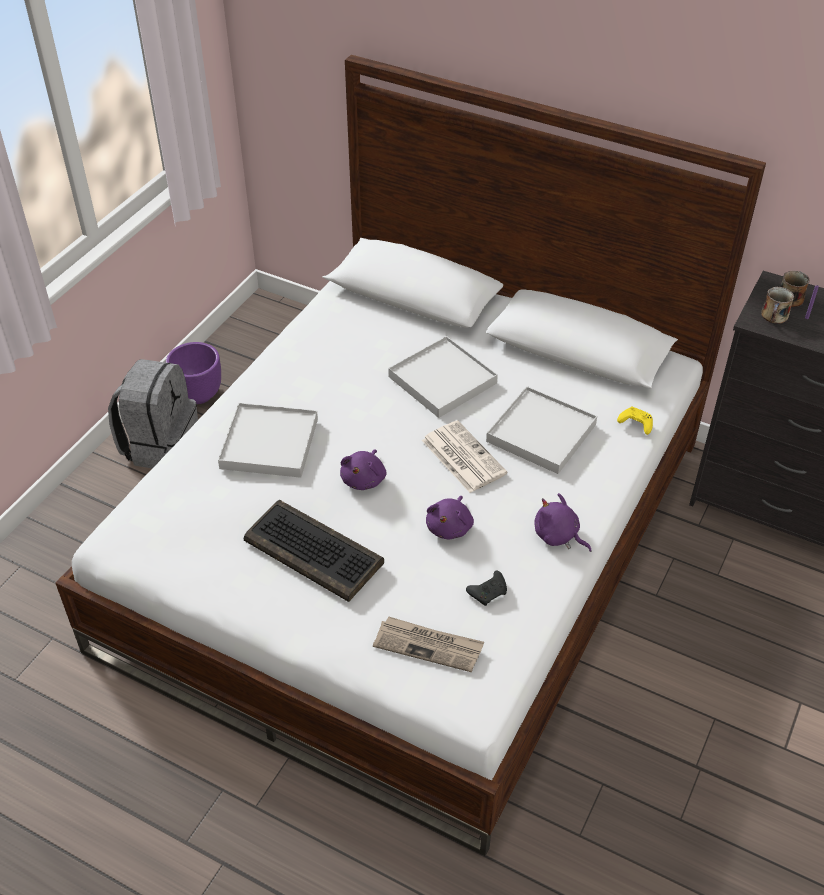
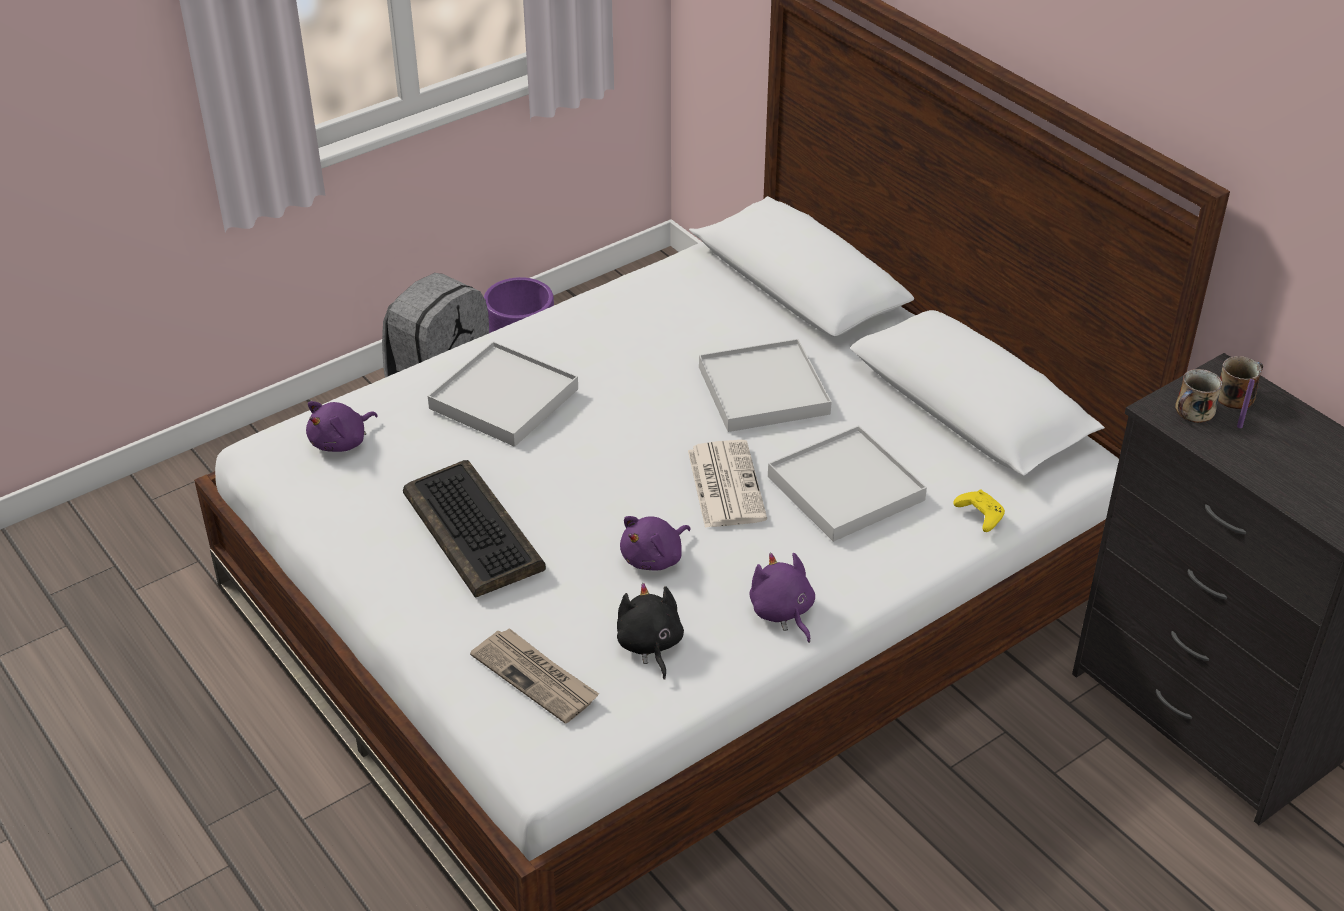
camera: 25 degrees right, 5 degrees down
purple plush toy [340,449,386,490] -> purple plush toy moved to [306,401,378,452]
black game controller [466,571,507,606] -> black plush toy [617,583,684,680]

